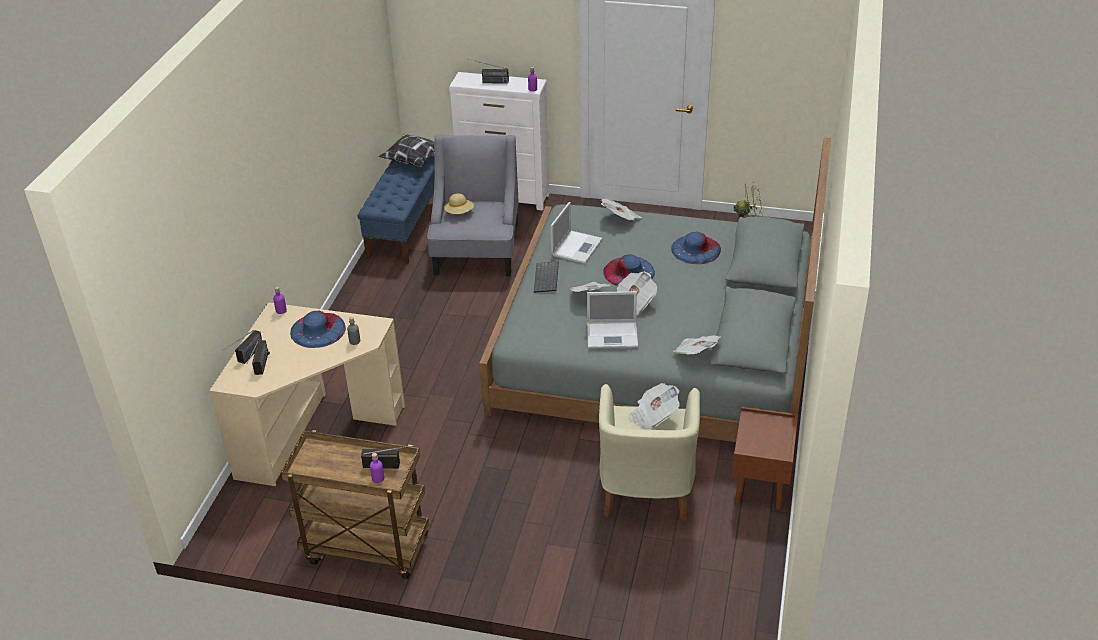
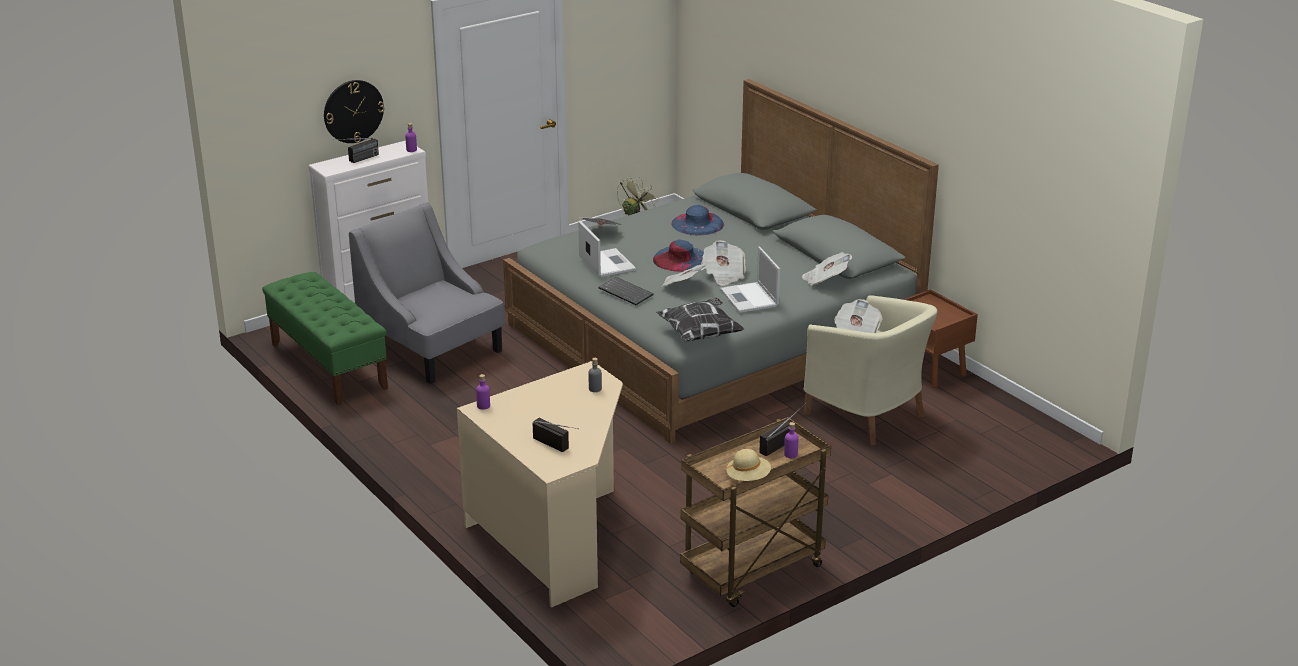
camera: 50 degrees left, 10 degrees down
radio [222,330,262,364] -> none
blue hat [290,311,346,348] -> none
blue bench [357,153,435,264] -> green bench [262,272,388,406]
pillow [379,134,434,167] -> pillow moved to [656,298,744,342]
beige hat [444,193,474,214] -> beige hat moved to [726,449,771,481]
laptop [587,291,638,348] -> laptop turned 120 degrees clockwise [720,247,780,313]
none -> wall clock [324,80,384,143]

